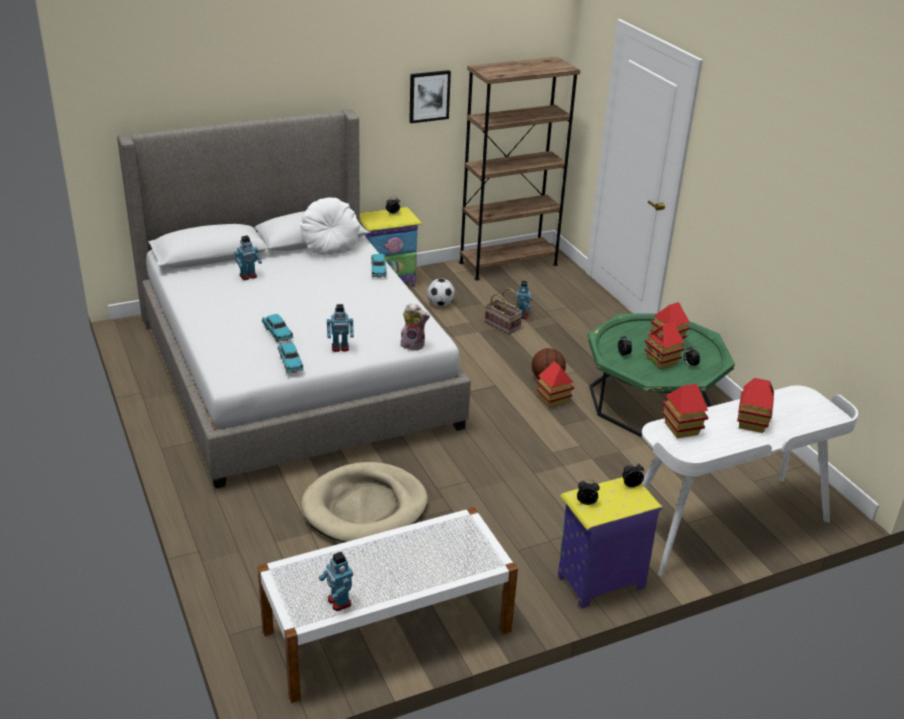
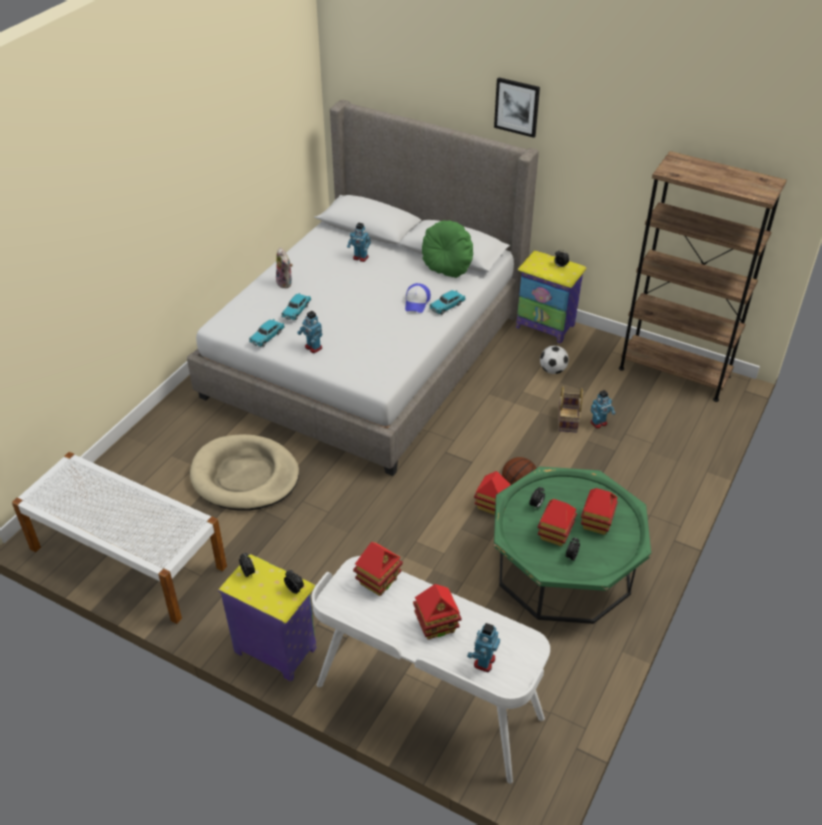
camera: 55 degrees right, 10 degrees up
white pillow [300,197,360,255] -> green pillow [422,220,473,278]
toy robot [319,552,353,611] -> toy robot moved to [467,623,500,672]
plush toy [400,304,430,350] -> plush toy moved to [276,248,293,288]
picture [409,70,451,123] -> picture moved to [494,77,540,138]
none -> cap [405,283,431,313]

